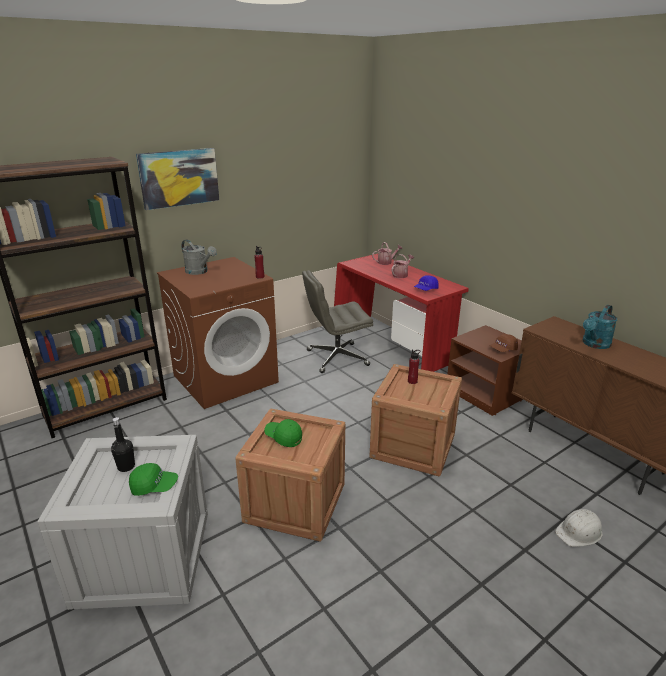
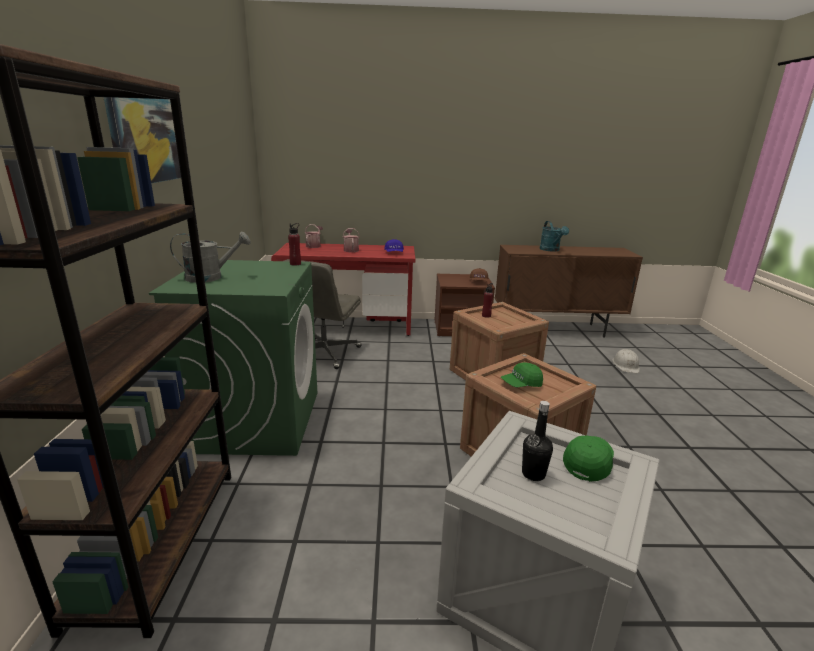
camera: 55 degrees left, 5 degrees down
brown washing machine [157,257,279,409] -> green washing machine [149,260,317,456]

